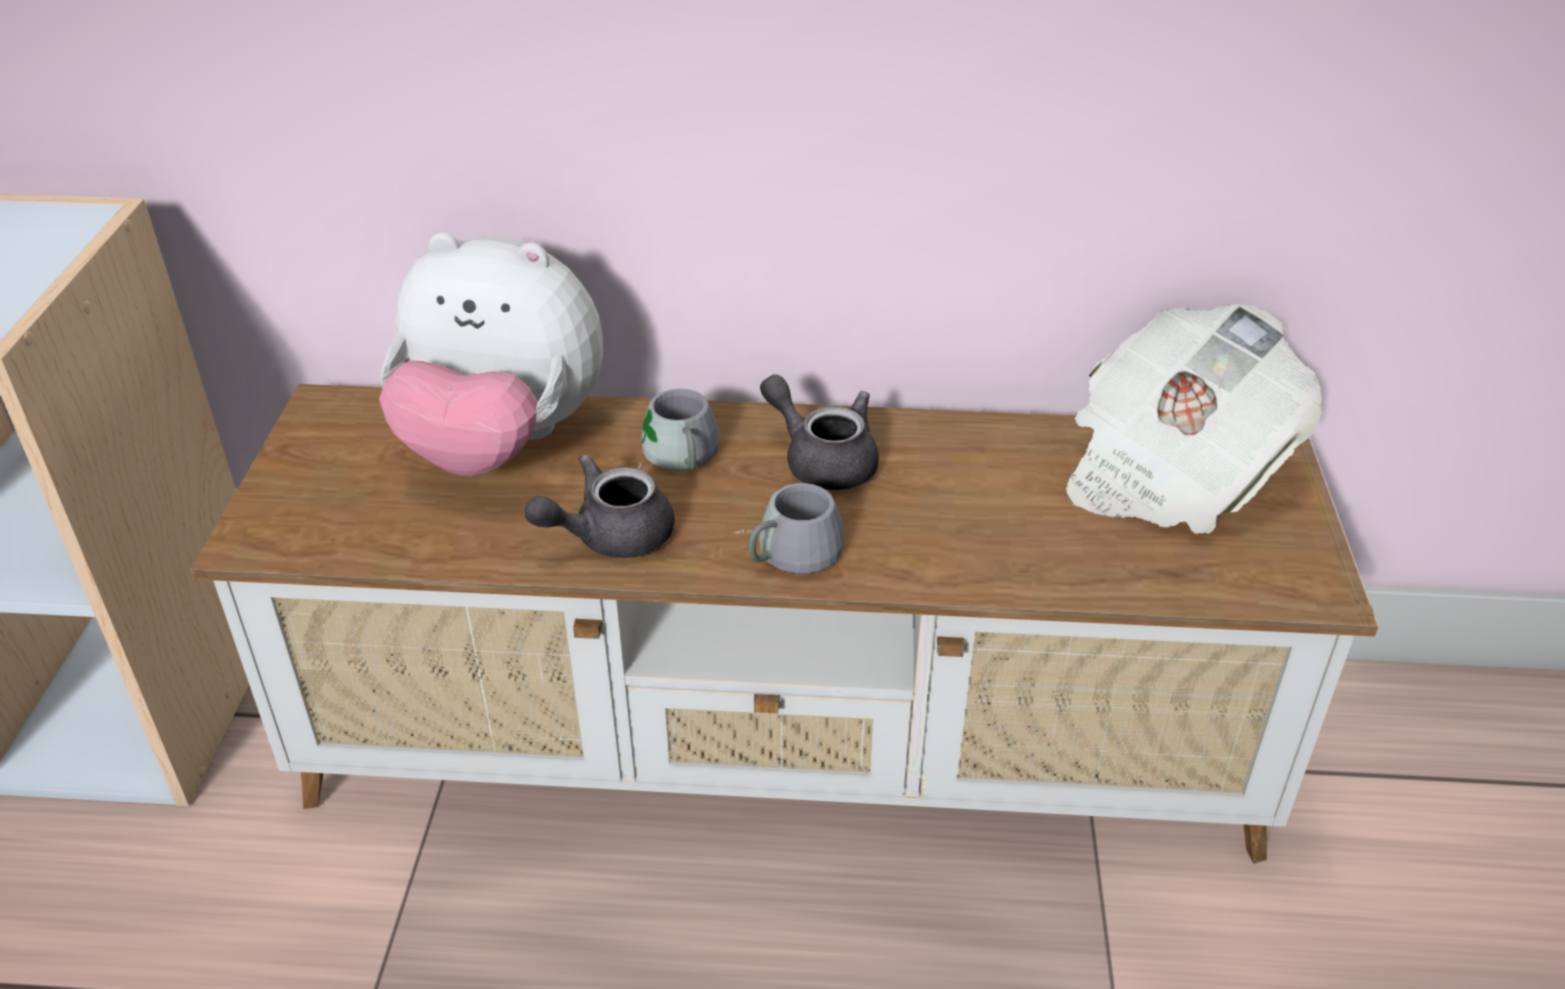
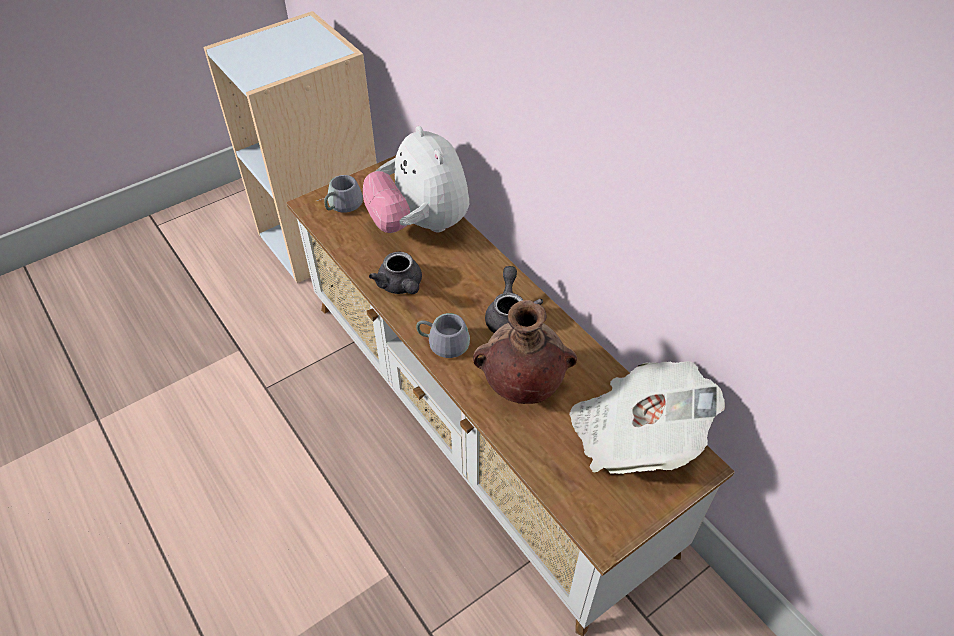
camera: 50 degrees right, 10 degrees up
grey teapot [525,454,675,558] -> grey teapot turned 135 degrees counterclockwise [369,252,422,294]
grey mug [637,389,719,471] -> grey mug moved to [317,175,363,213]
none -> brown vase [473,300,577,404]

